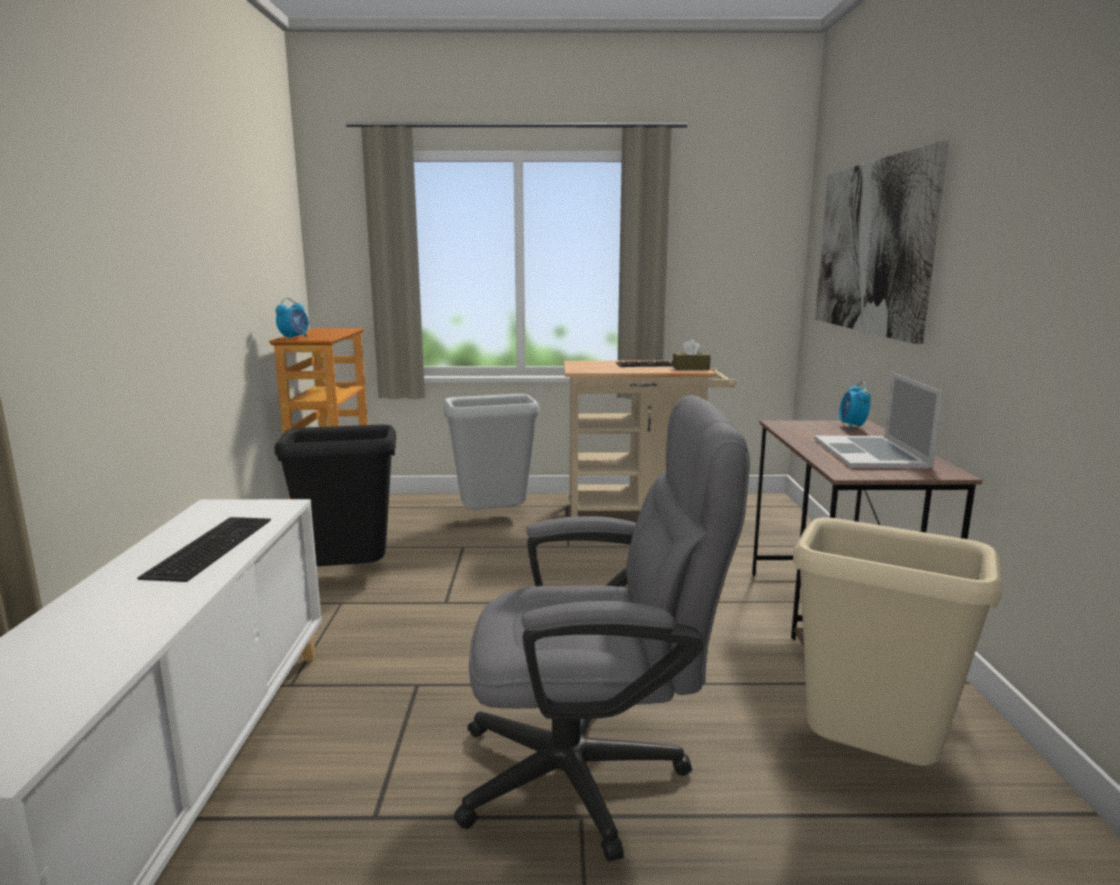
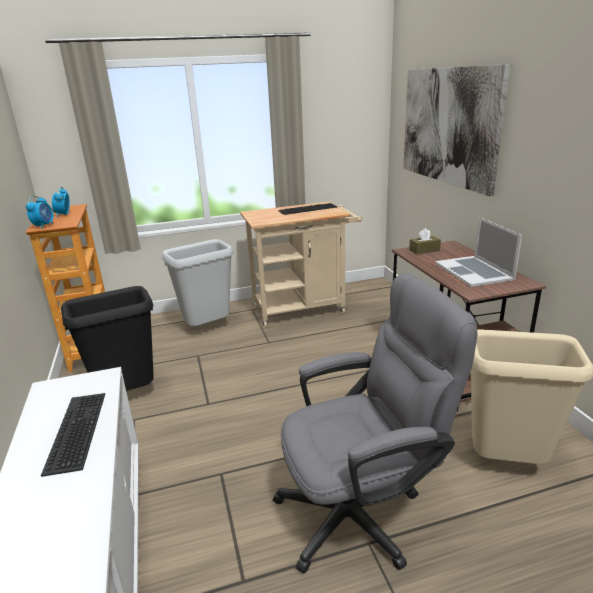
camera: 15 degrees left, 10 degrees up
brown tissue box [673,339,711,370] -> brown tissue box moved to [409,228,441,254]
alarm clock [839,381,871,429] -> alarm clock moved to [52,186,70,218]

